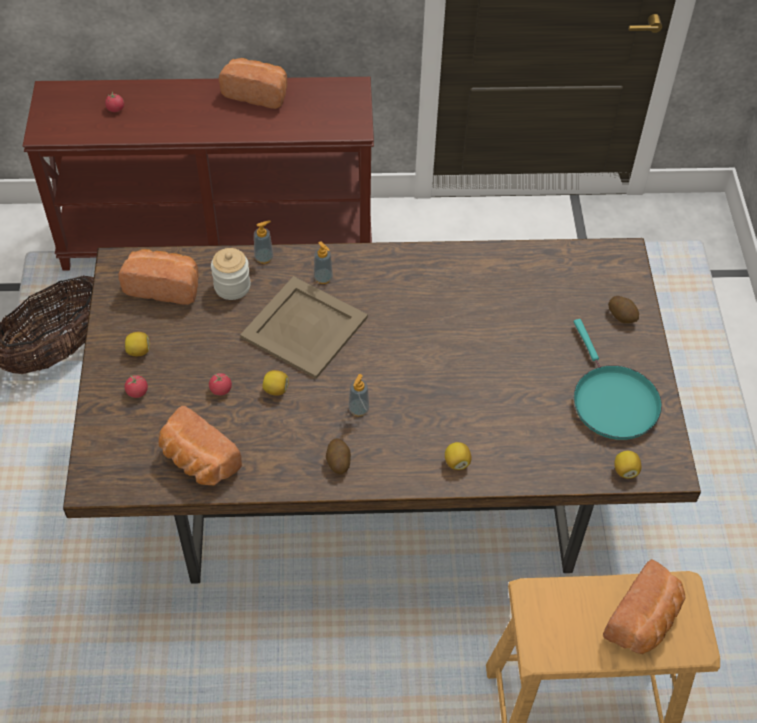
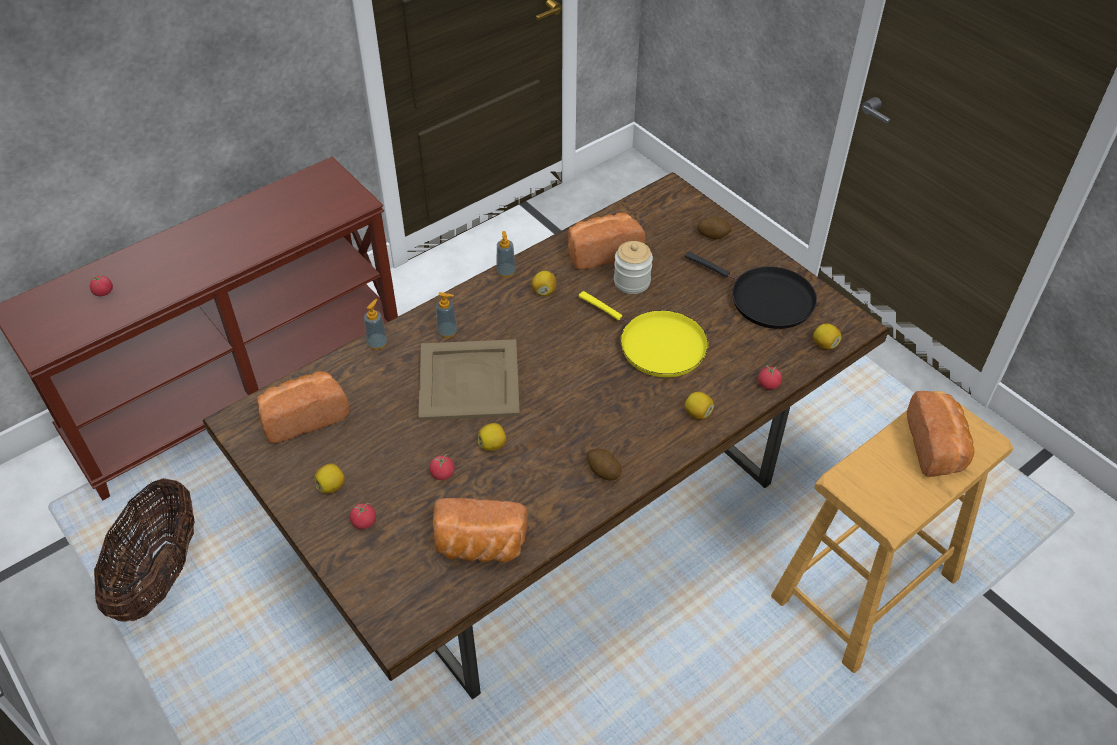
camera: 35 degrees left, 5 degrees down
jar [211,248,251,300] -> jar moved to [614,241,653,294]
bread [219,58,287,109] -> bread moved to [568,213,646,270]
soap dispenser [348,374,369,417] -> soap dispenser moved to [496,231,516,278]
turquoise frying pan [574,319,662,440] -> black frying pan [685,252,817,329]
none -> lemon [532,271,556,296]
none -> yellow frying pan [579,291,708,377]
none -> tomato [758,365,782,390]

